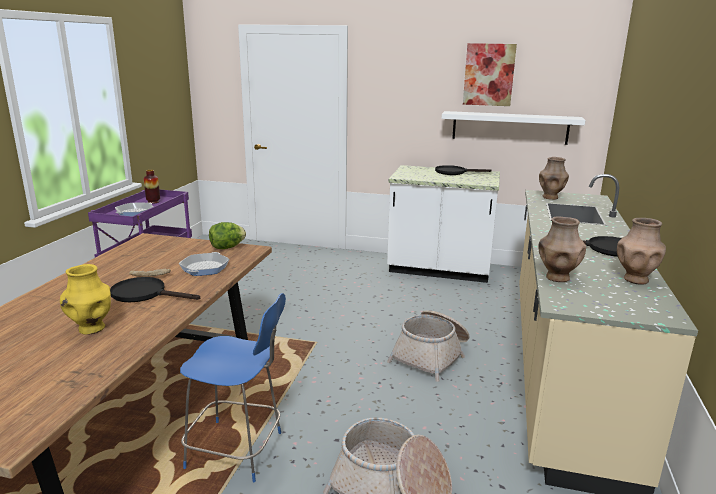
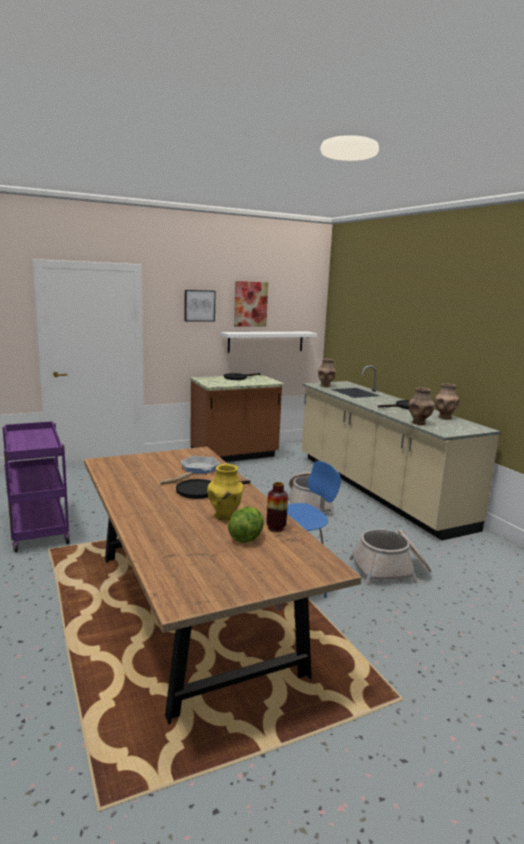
camera: 40 degrees left, 5 degrees down
frying pan [115,202,153,216] -> none
vase [144,170,160,204] -> vase moved to [267,482,288,532]
lettuce [209,222,246,249] -> lettuce moved to [228,507,264,543]
white counter [387,165,500,283] -> brown counter [190,374,284,462]
none -> picture [185,290,216,322]

